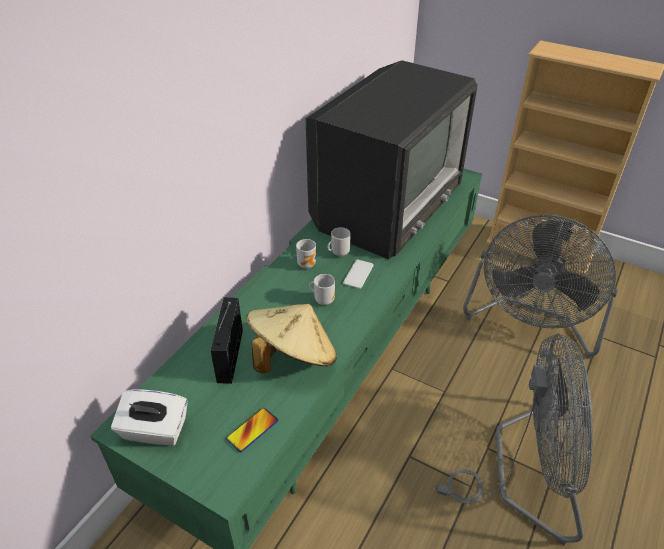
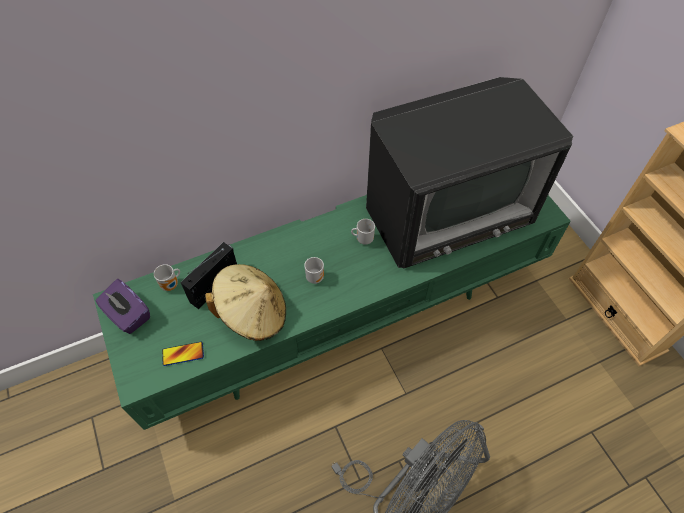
camera: 35 degrees right, 15 degrees up
white tissue box [111,389,187,446] -> purple tissue box [95,279,150,334]
mug [296,239,316,269] -> mug moved to [154,264,180,291]
phone [343,260,374,289] -> none
grey fan [463,214,618,359] -> none

